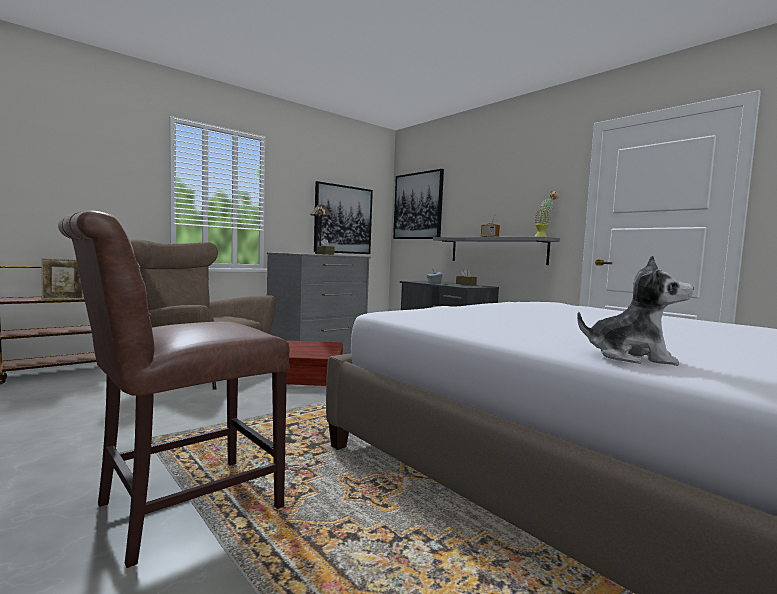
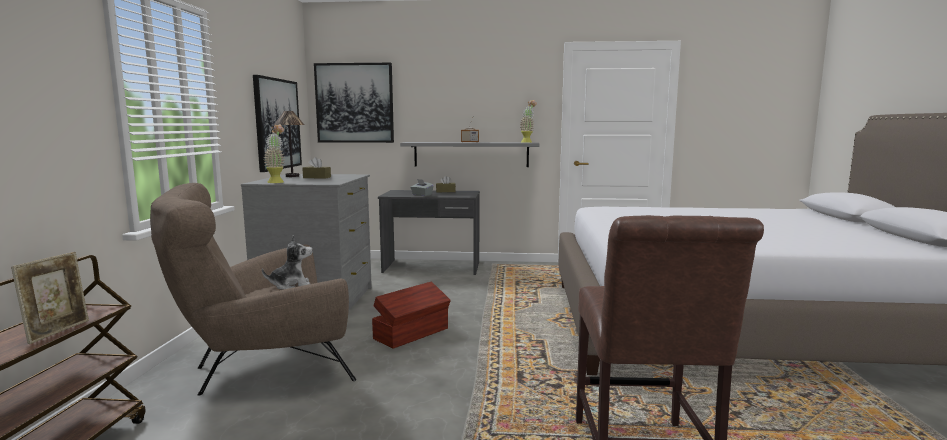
camera: 45 degrees left, 5 degrees up
plush toy [577,255,694,366] -> plush toy moved to [262,235,313,290]
none -> potted plant [263,124,284,183]

